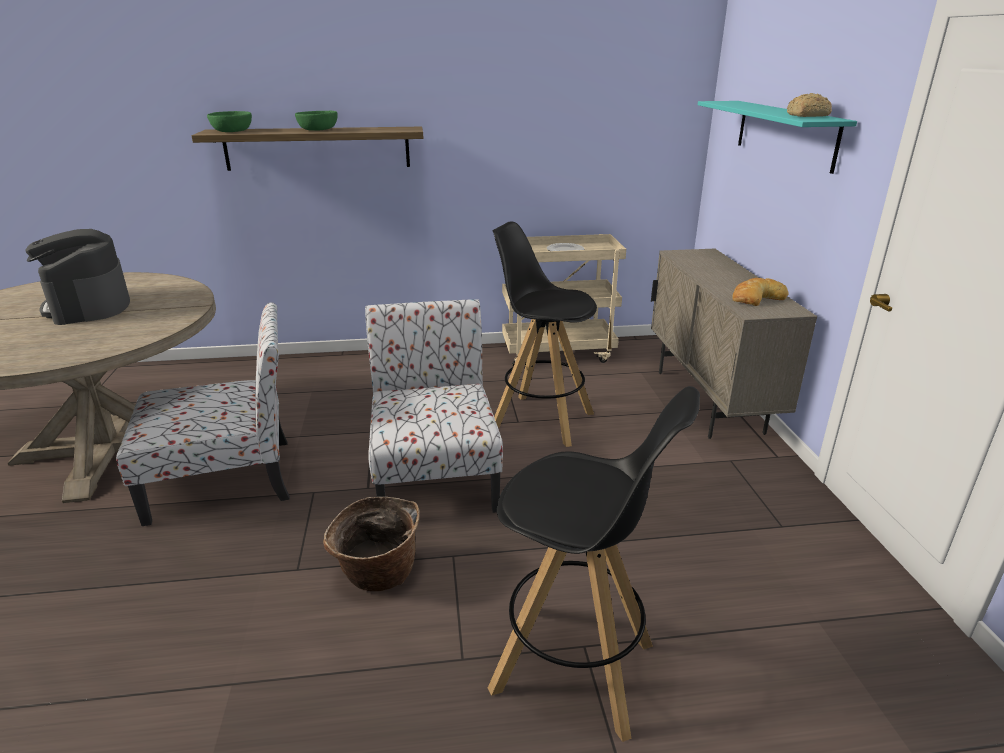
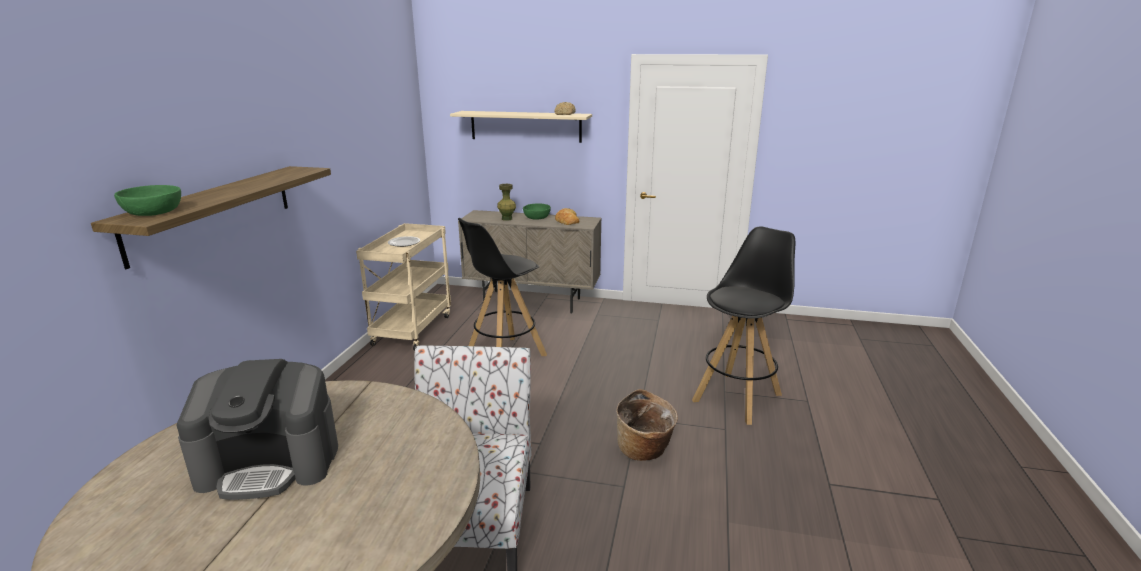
camera: 70 degrees left, 5 degrees down
green bowl [295,111,337,131] -> green bowl moved to [523,204,551,220]
chair [365,299,503,513] -> none
turquoise shelf [698,101,857,174] -> beige shelf [450,111,592,143]
none -> green vase [497,184,516,221]

